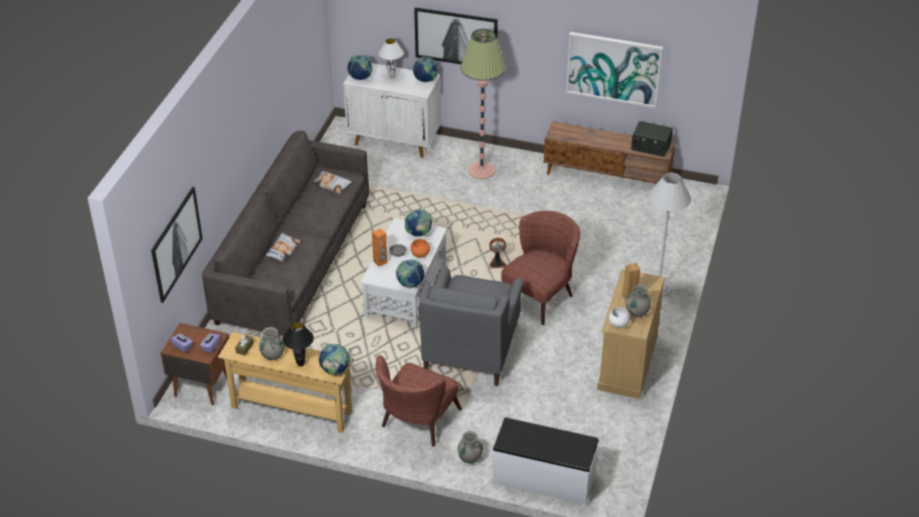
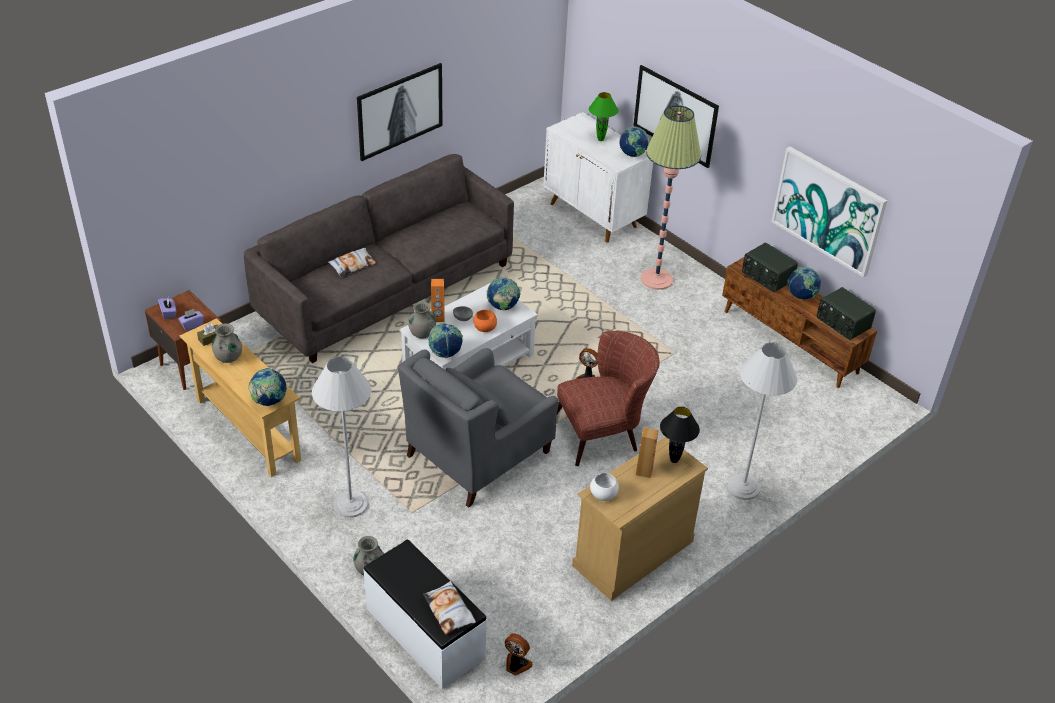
camera: 30 degrees right, 0 degrees up
picture [151,187,203,303] -> picture moved to [357,63,442,161]
black table lamp [282,322,314,367] -> black table lamp moved to [660,407,700,463]
pillow [312,170,352,194] -> pillow moved to [423,581,476,635]
globe [347,55,373,80] -> globe moved to [788,267,821,299]
brown armchair [375,355,462,447] -> white floor lamp [312,357,371,518]
white table lamp [378,38,403,79] -> green table lamp [589,92,618,141]
grey vase [625,285,651,317] -> grey vase moved to [408,302,436,339]
none -> fan [505,633,533,676]
none -> radio [742,243,798,293]

